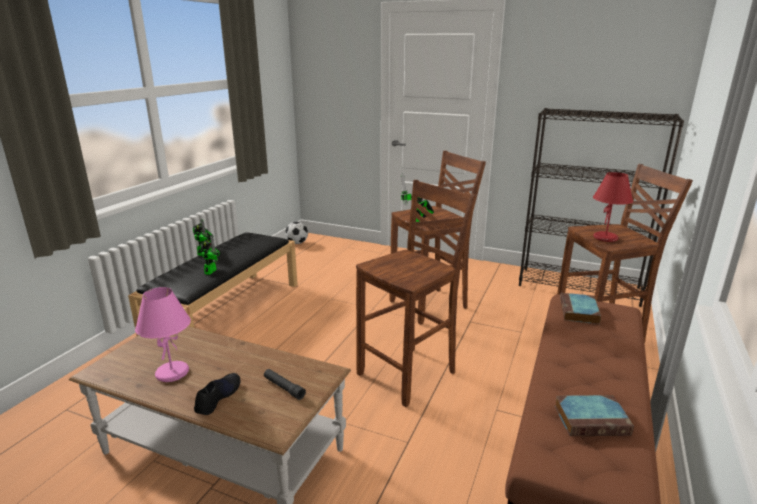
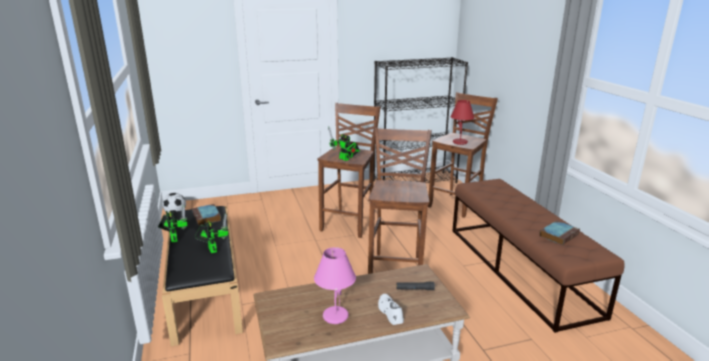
camera: 40 degrees left, 0 degrees up
black shoe [194,373,241,415] -> white shoe [378,294,404,325]
book [560,293,601,324] -> book moved to [192,204,221,225]

